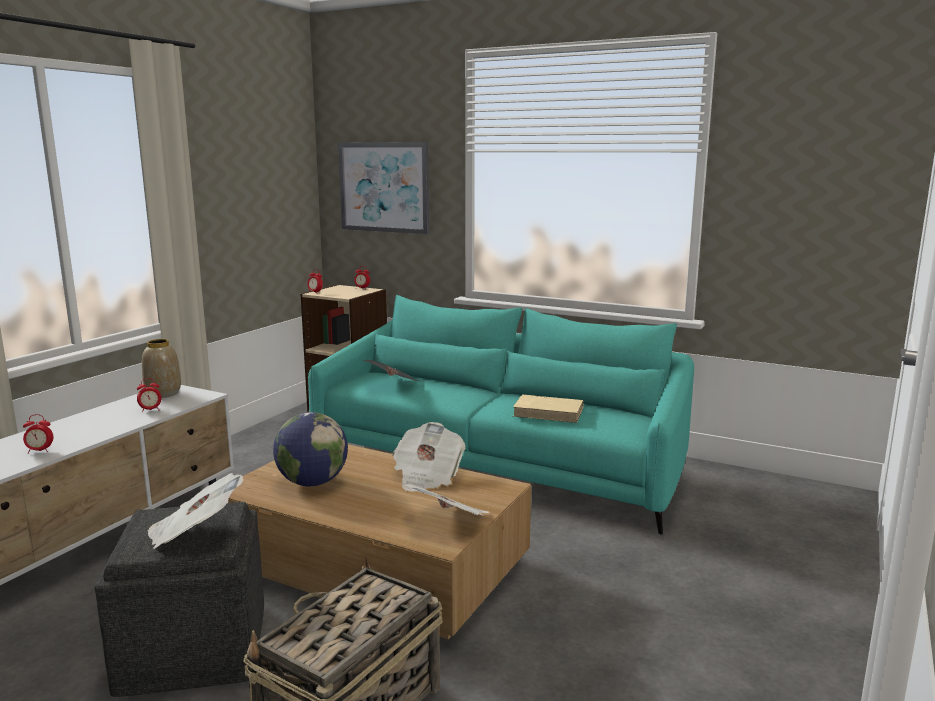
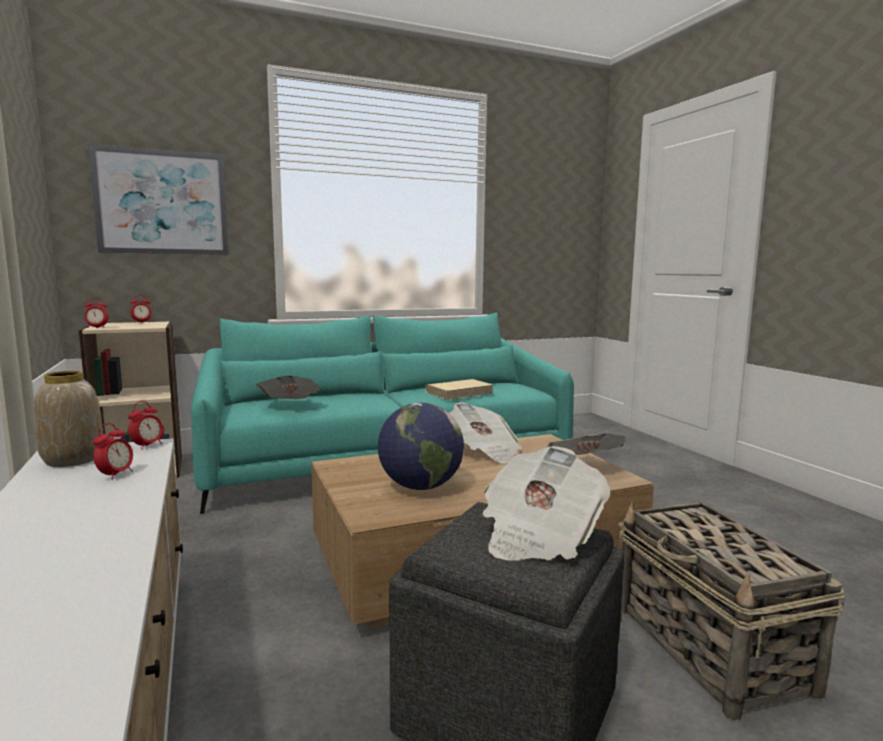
camera: 50 degrees left, 5 degrees down
alarm clock [23,414,53,454] -> alarm clock moved to [128,401,163,450]

